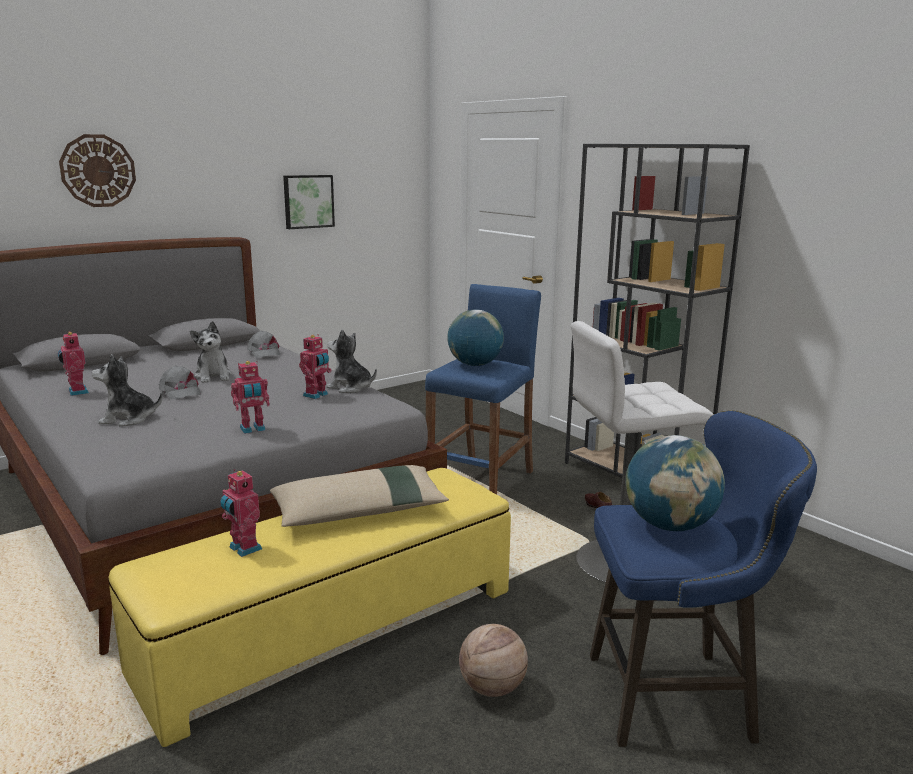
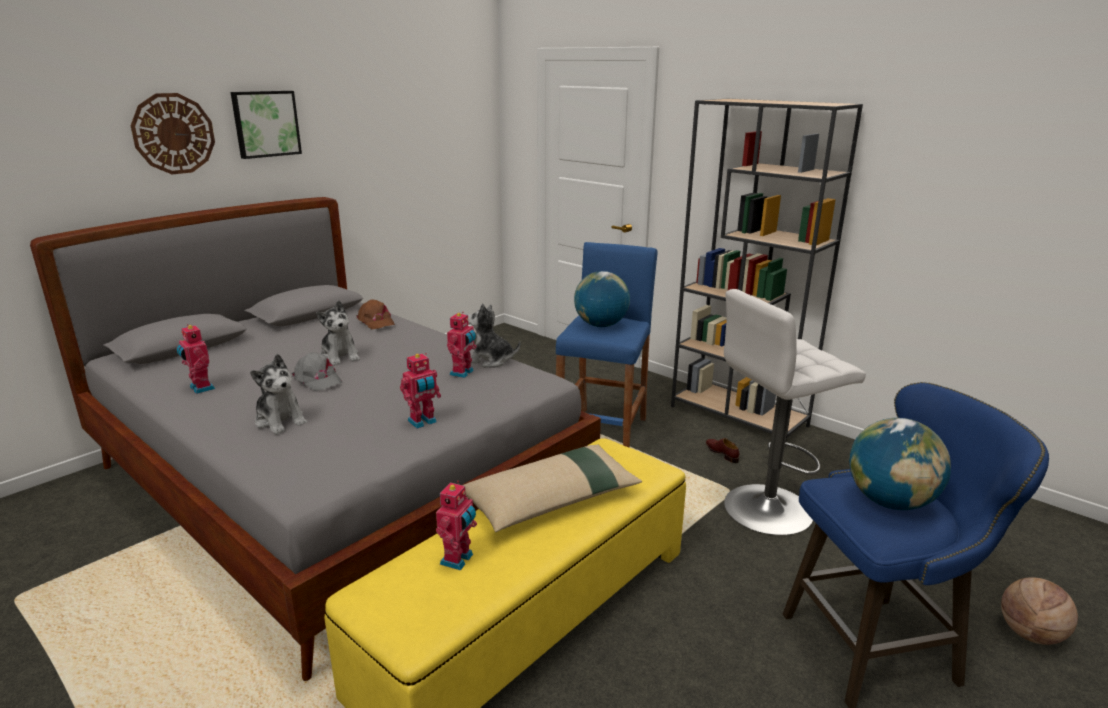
camera: 10 degrees left, 5 degrees up
plush toy [92,354,163,426] -> plush toy turned 120 degrees counterclockwise [250,354,307,435]
toy robot [220,469,262,557] -> toy robot turned 105 degrees counterclockwise [436,481,477,571]
grey cap [247,331,280,358] -> brown cap [356,300,395,329]
picture [283,175,335,229] -> picture moved to [231,91,302,159]
basketball [459,624,528,697] -> basketball moved to [1001,577,1078,645]

